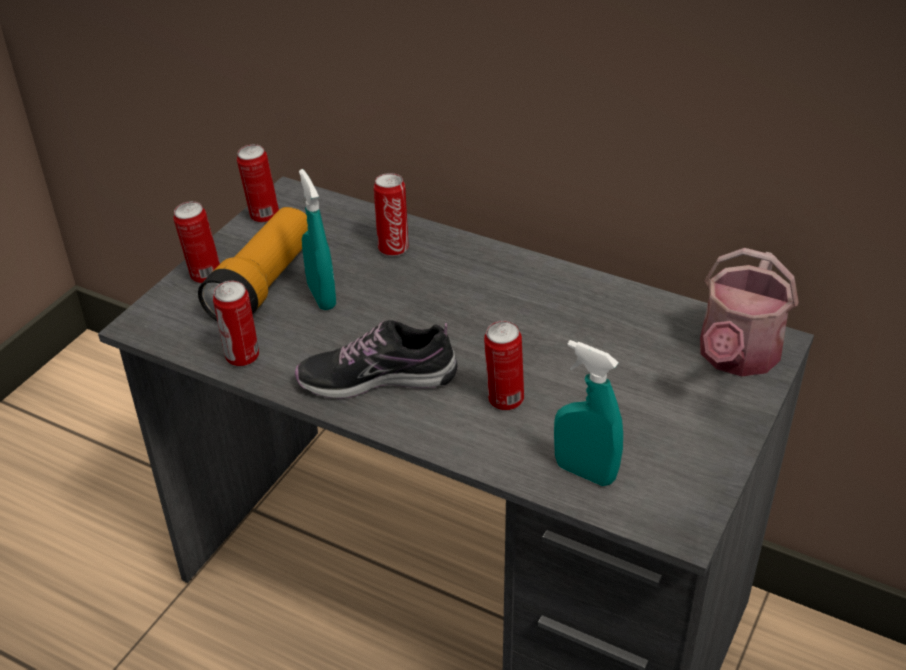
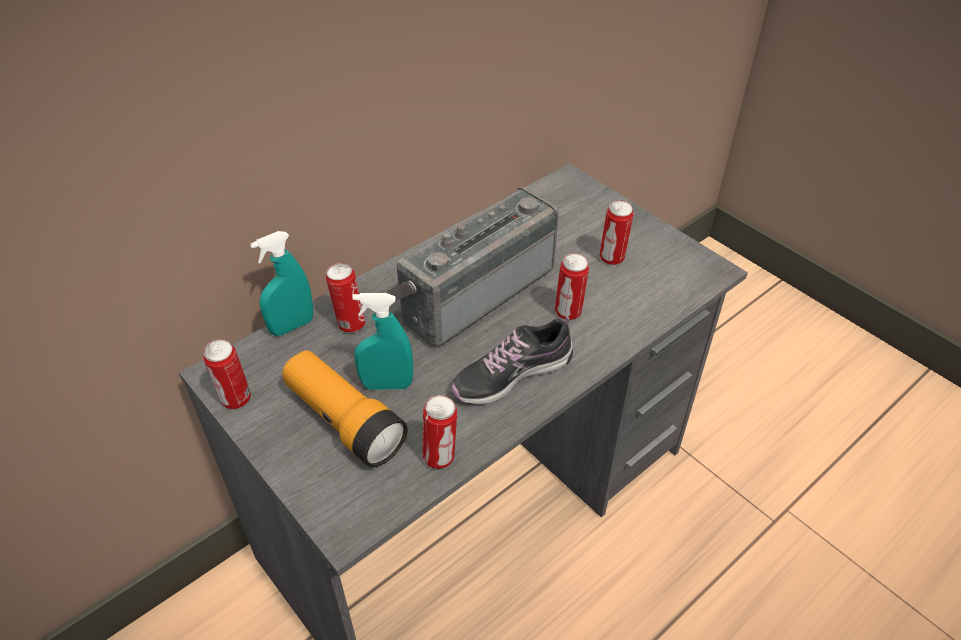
camera: 70 degrees left, 5 degrees up
can [174,201,220,284] -> can moved to [600,200,634,265]
shoe [295,320,457,399] -> shoe turned 45 degrees clockwise [451,316,573,405]
turquoise spray bottle [554,340,623,486] -> turquoise spray bottle moved to [250,231,313,336]
watering can [700,248,799,377] -> none
none -> radio [387,187,559,347]

